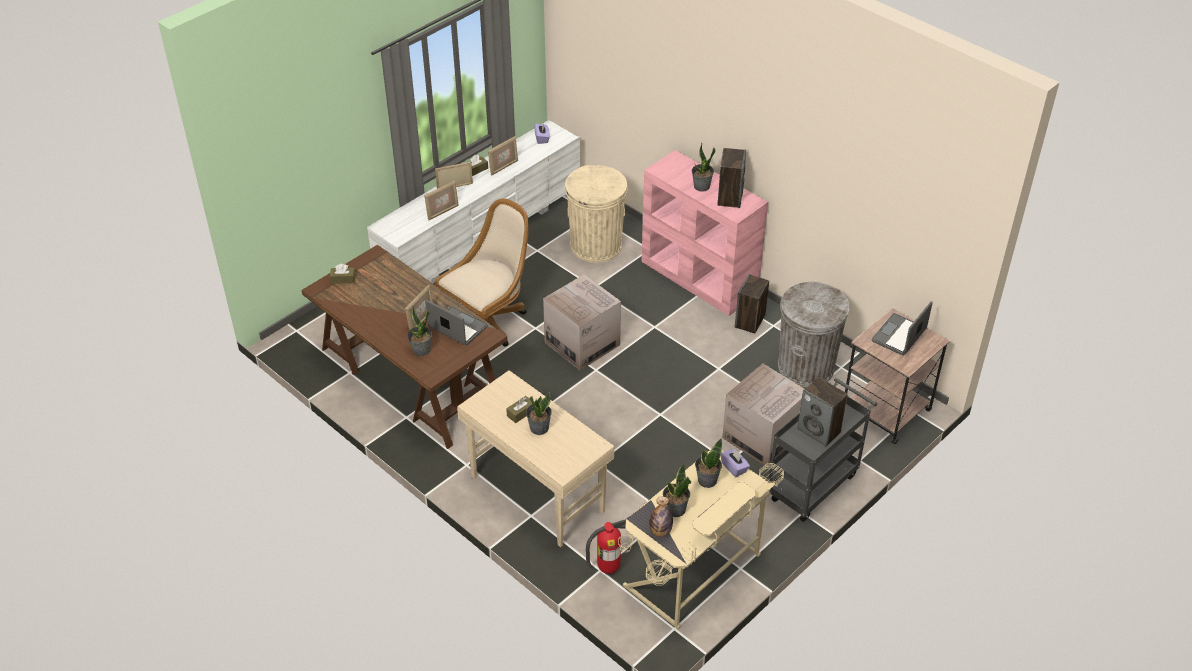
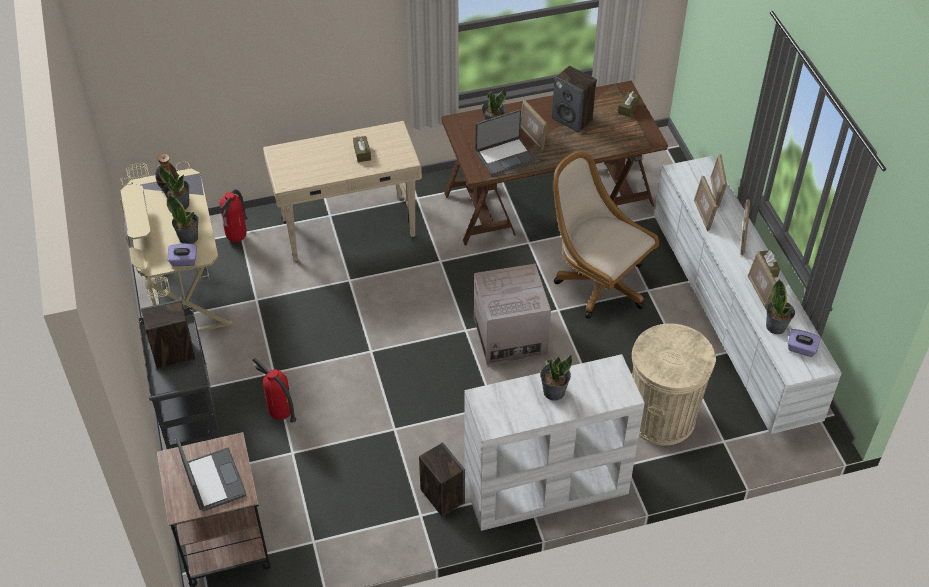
camera: 120 degrees right, 5 degrees up
office chair [435,198,529,346] -> office chair turned 150 degrees clockwise [553,151,659,319]
potted plant [526,392,552,435] -> potted plant moved to [766,279,795,334]
pink bookcase [642,150,768,316] -> white bookcase [465,354,645,531]
speaker [718,148,746,208] -> speaker moved to [552,66,597,132]
cardboard box [722,364,804,468] -> fire extinguisher [253,358,296,423]
grey trash can [778,282,850,387] -> none
none -> picture frame [710,153,727,208]

